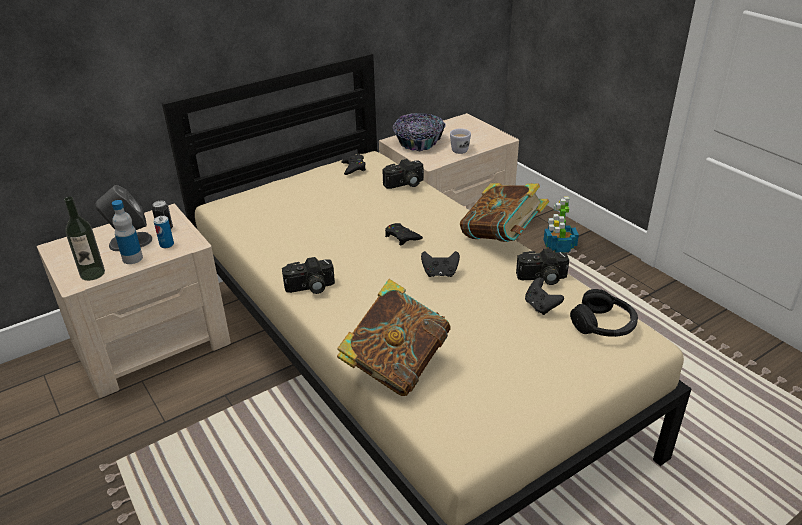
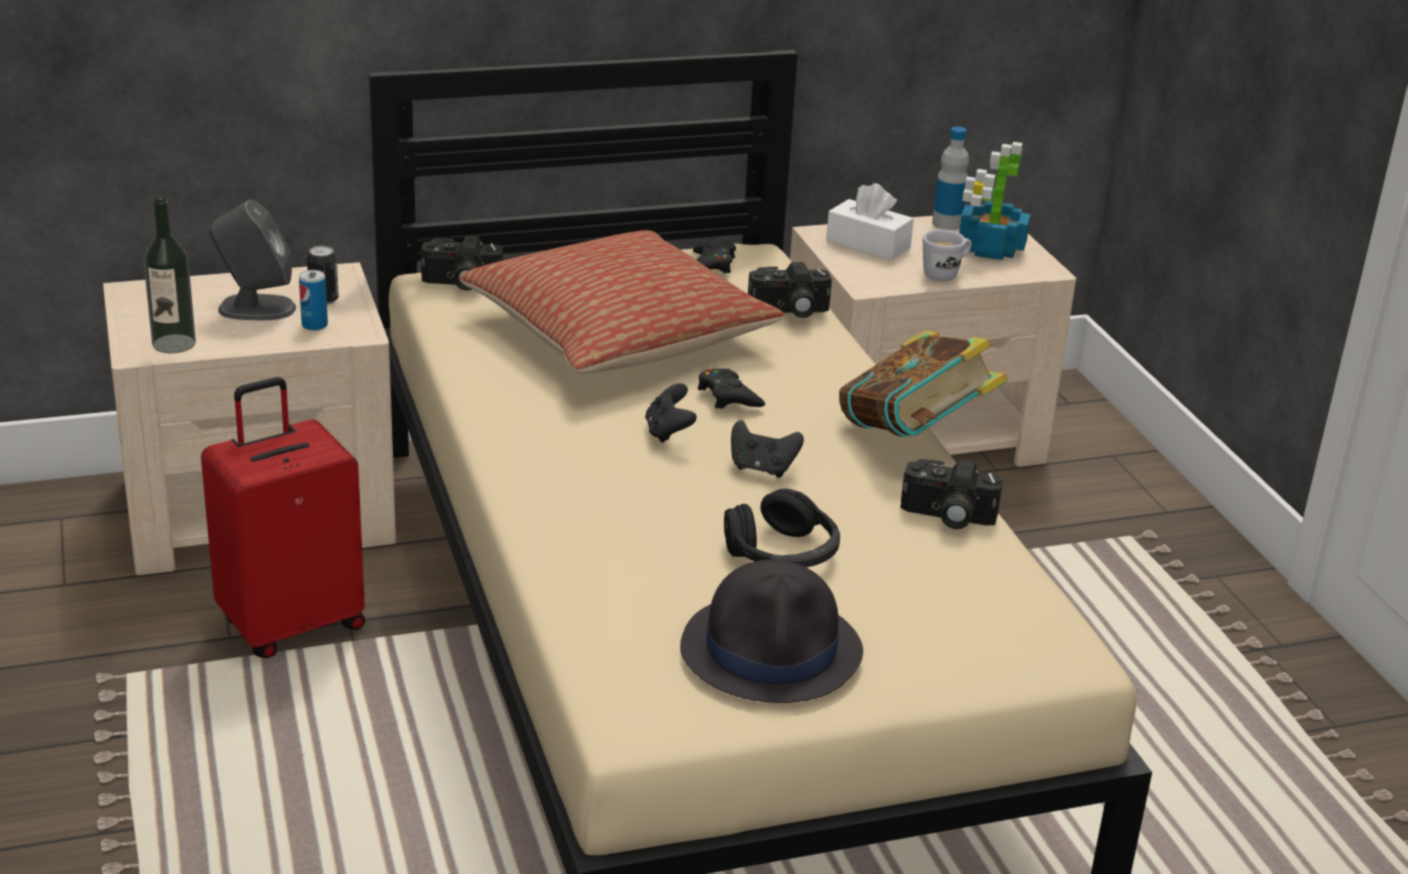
camera: 15 degrees right, 5 degrees down
bottle [112,200,143,264] -> bottle moved to [932,127,969,230]
camera [282,257,335,294] -> camera moved to [421,236,503,290]
book [337,279,451,396] -> none
bowl [393,113,446,152] -> white tissue box [826,183,914,261]
black game controller [525,277,564,315] -> black game controller moved to [645,383,697,443]
potted plant [544,196,579,253] -> potted plant moved to [959,142,1031,260]
black headphones [570,289,638,337] -> black headphones moved to [724,489,840,567]
none -> red suitcase [201,377,365,658]
none -> pillow [459,230,784,374]
none -> black hat [680,559,863,703]

